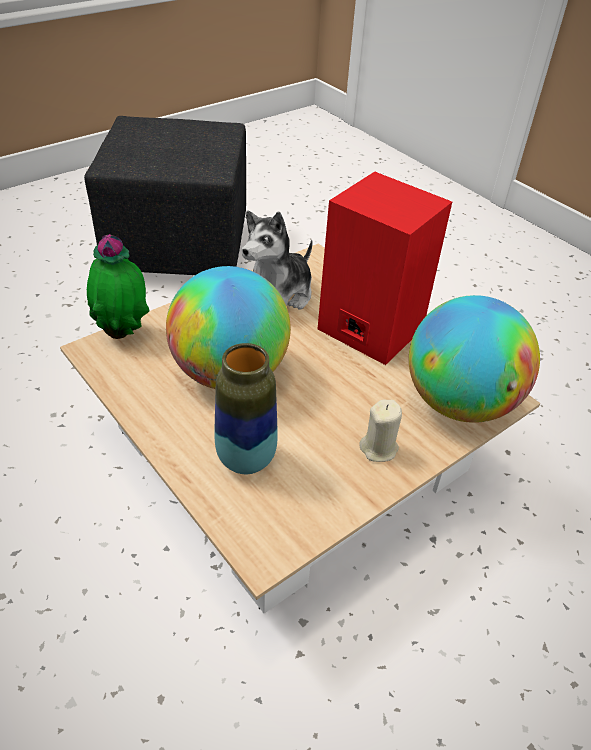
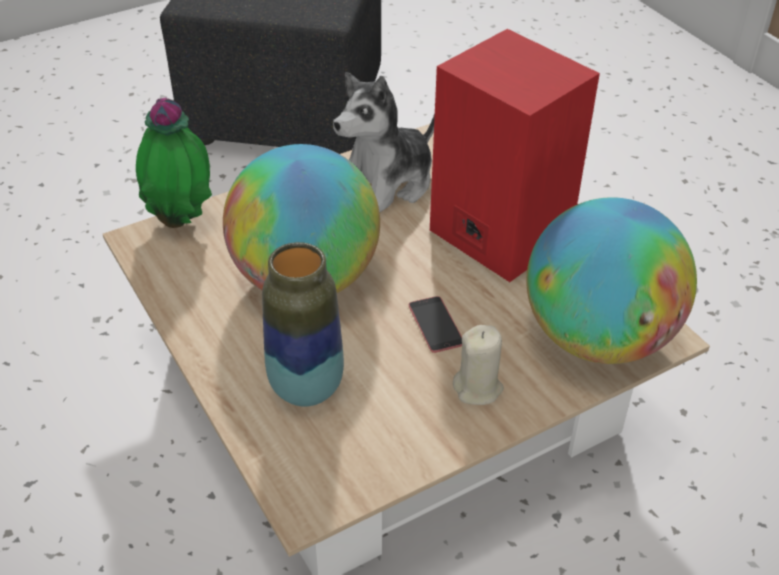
camera: 10 degrees right, 0 degrees up
none -> phone [409,296,462,353]

